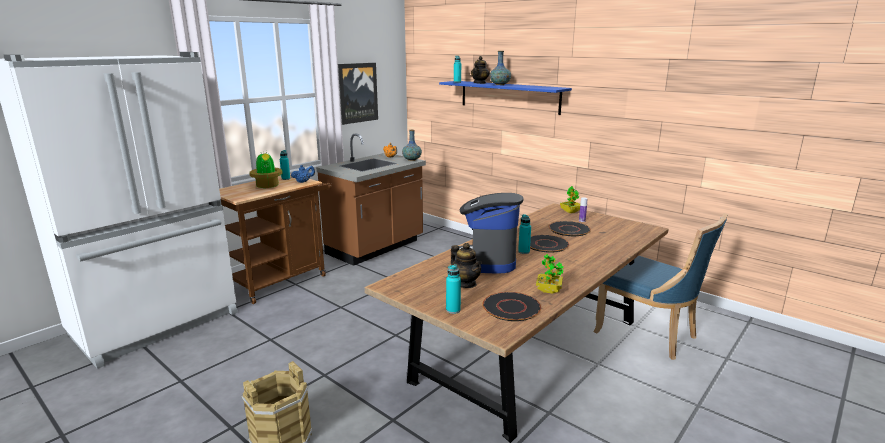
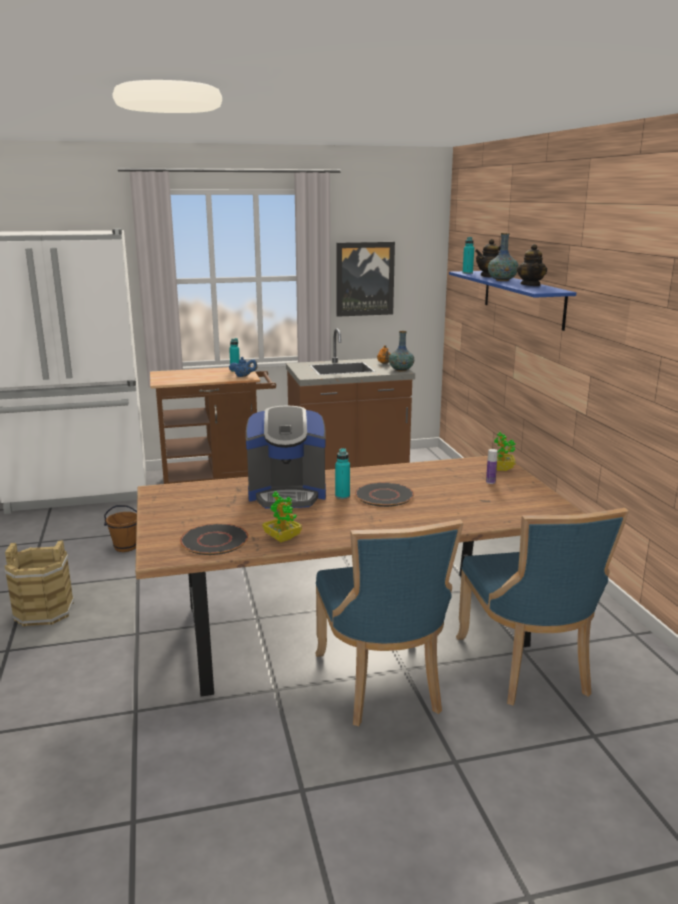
camera: 35 degrees right, 0 degrees up
potted plant [249,151,283,188] -> none
turquoise bottle [446,264,461,314] -> none
teapot [451,243,482,288] -> teapot moved to [517,244,547,286]
coffee machine [455,193,524,273] -> coffee machine turned 135 degrees counterclockwise [246,406,326,508]
black plate [548,221,591,236] -> none
none -> brown bucket [104,505,137,552]
none -> blue chair [315,519,463,726]

